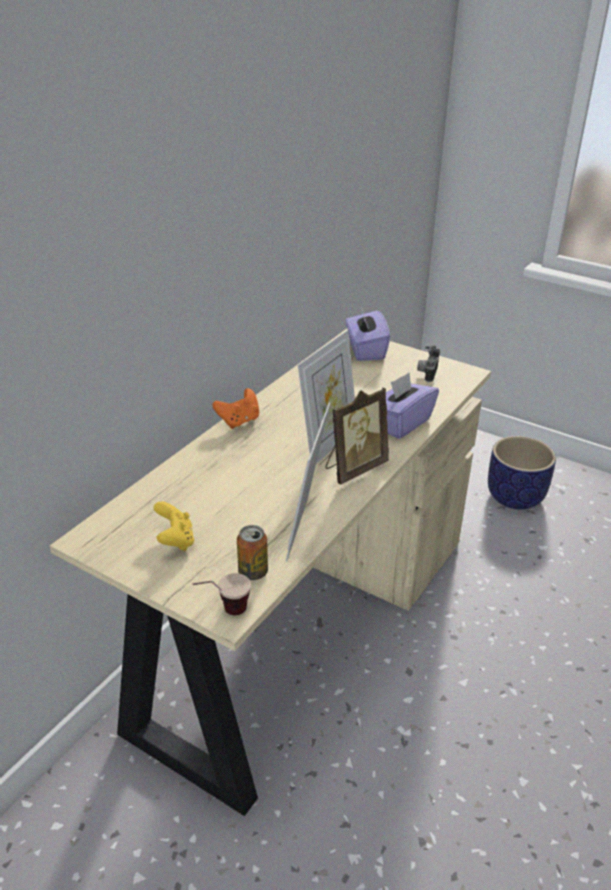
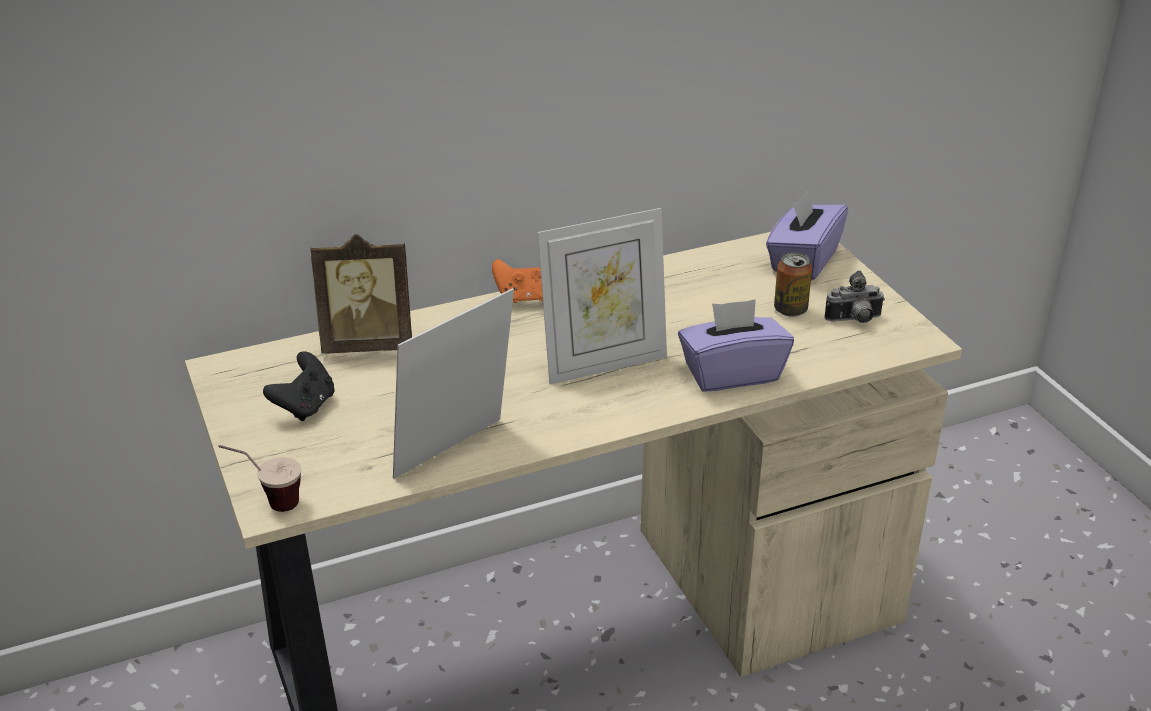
camera: 35 degrees right, 0 degrees up
yellow game controller [153,502,194,551] -> black game controller [263,351,335,421]
can [237,525,268,580] -> can moved to [774,252,812,317]
picture frame [325,388,389,484] -> picture frame moved to [311,234,412,354]
camera [417,345,440,382] -> camera turned 150 degrees counterclockwise [824,270,885,323]
planter [488,436,556,510] -> none

